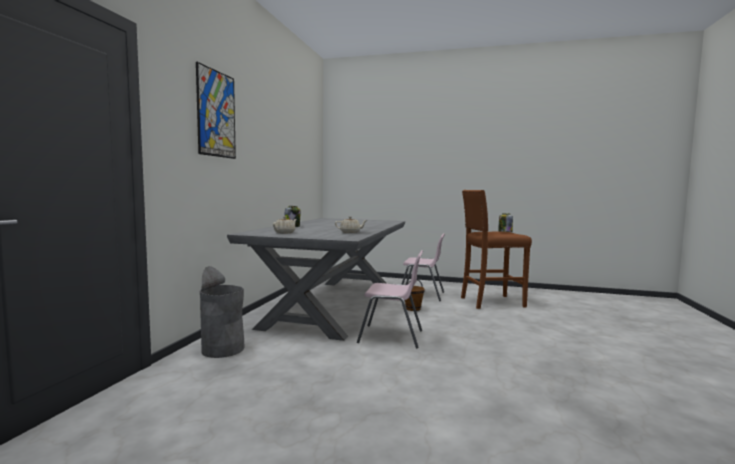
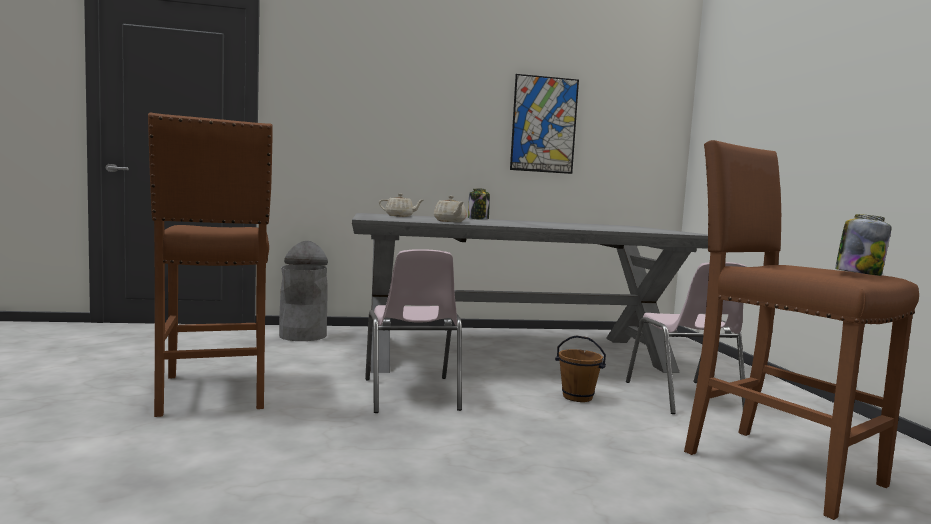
camera: 65 degrees right, 0 degrees up
picture [196,62,236,159] -> picture moved to [510,74,579,174]
none -> brown stool [148,113,273,417]

